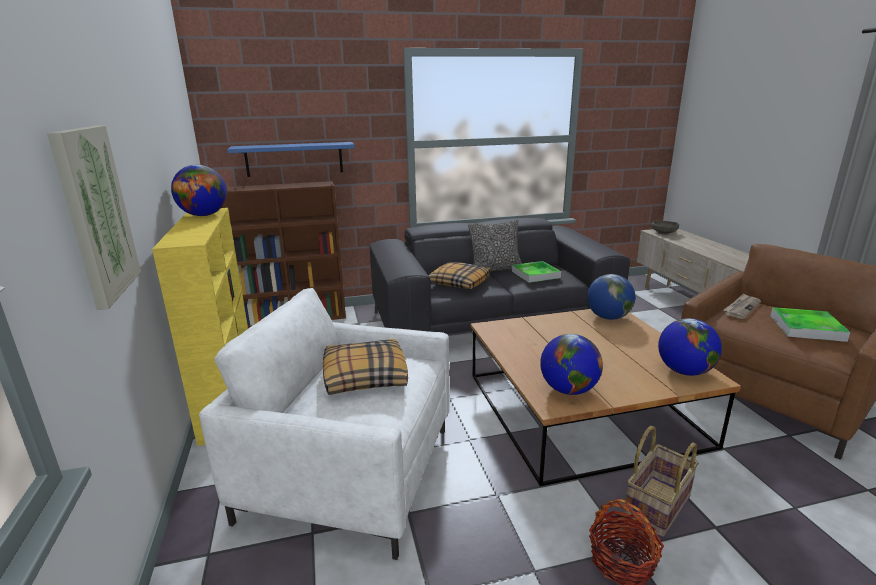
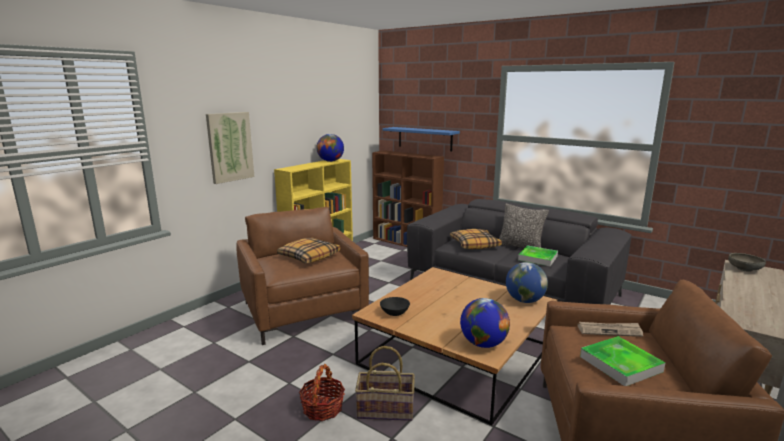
camera: 50 degrees right, 5 degrees down
white armchair [199,288,449,560] -> brown armchair [236,207,369,345]
globe [540,334,603,395] -> black bowl [380,297,410,316]

